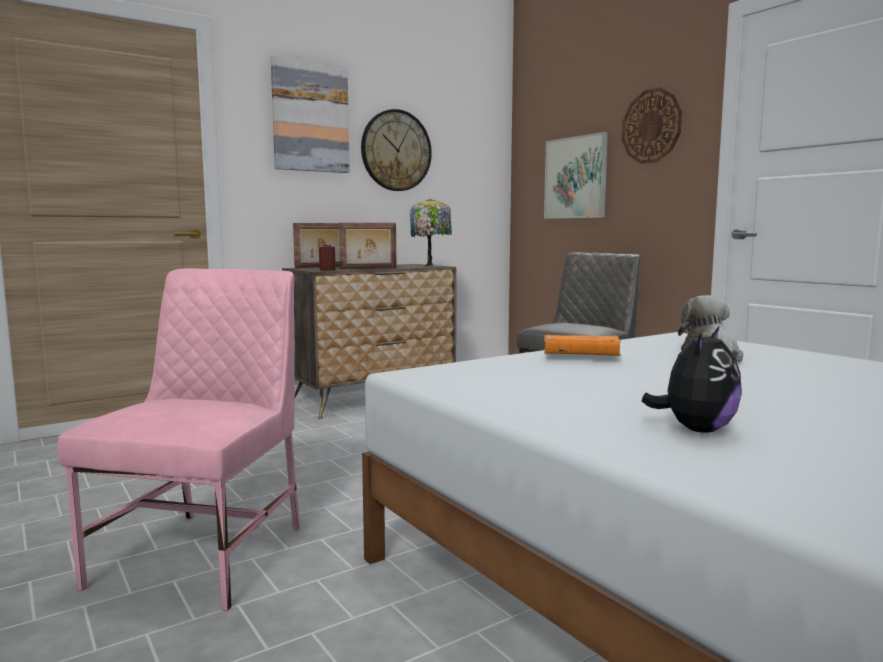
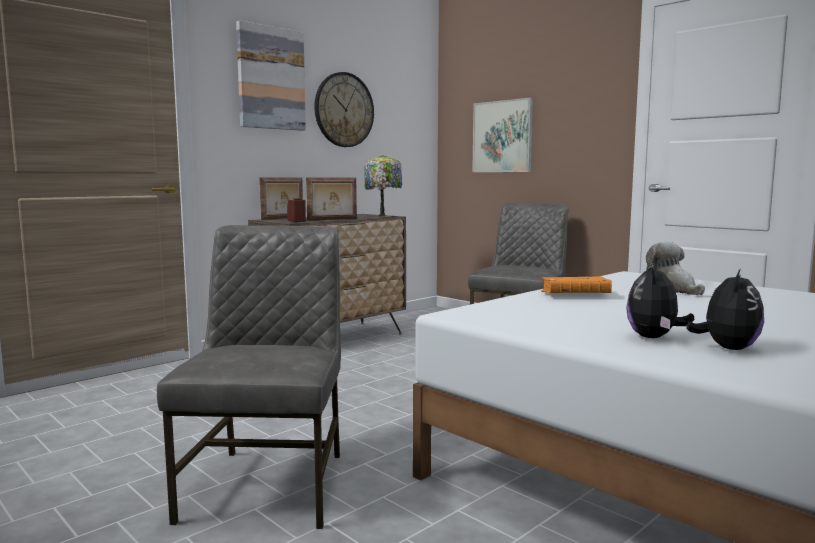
camera: 10 degrees left, 0 degrees up
pink chair [58,268,300,611] -> grey chair [157,225,341,529]
wall clock [622,87,682,164] -> none
none -> plush toy [626,262,694,338]

